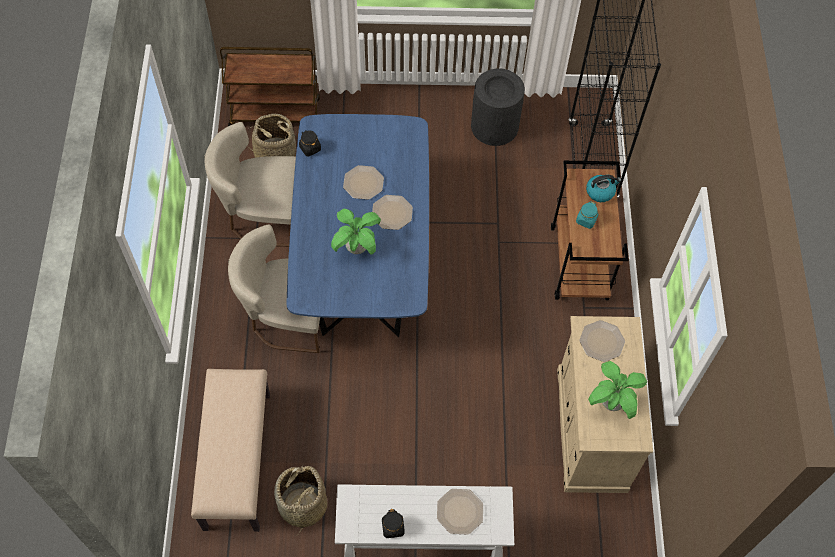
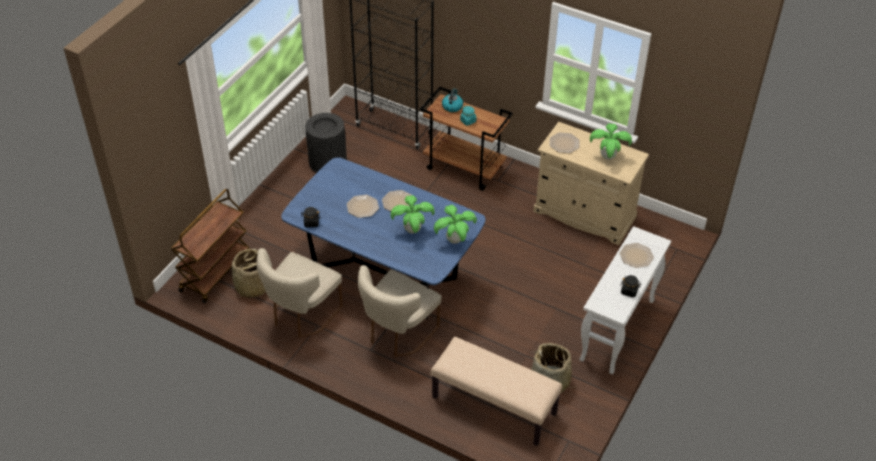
camera: 60 degrees left, 15 degrees down
none -> potted plant [434,205,477,244]

